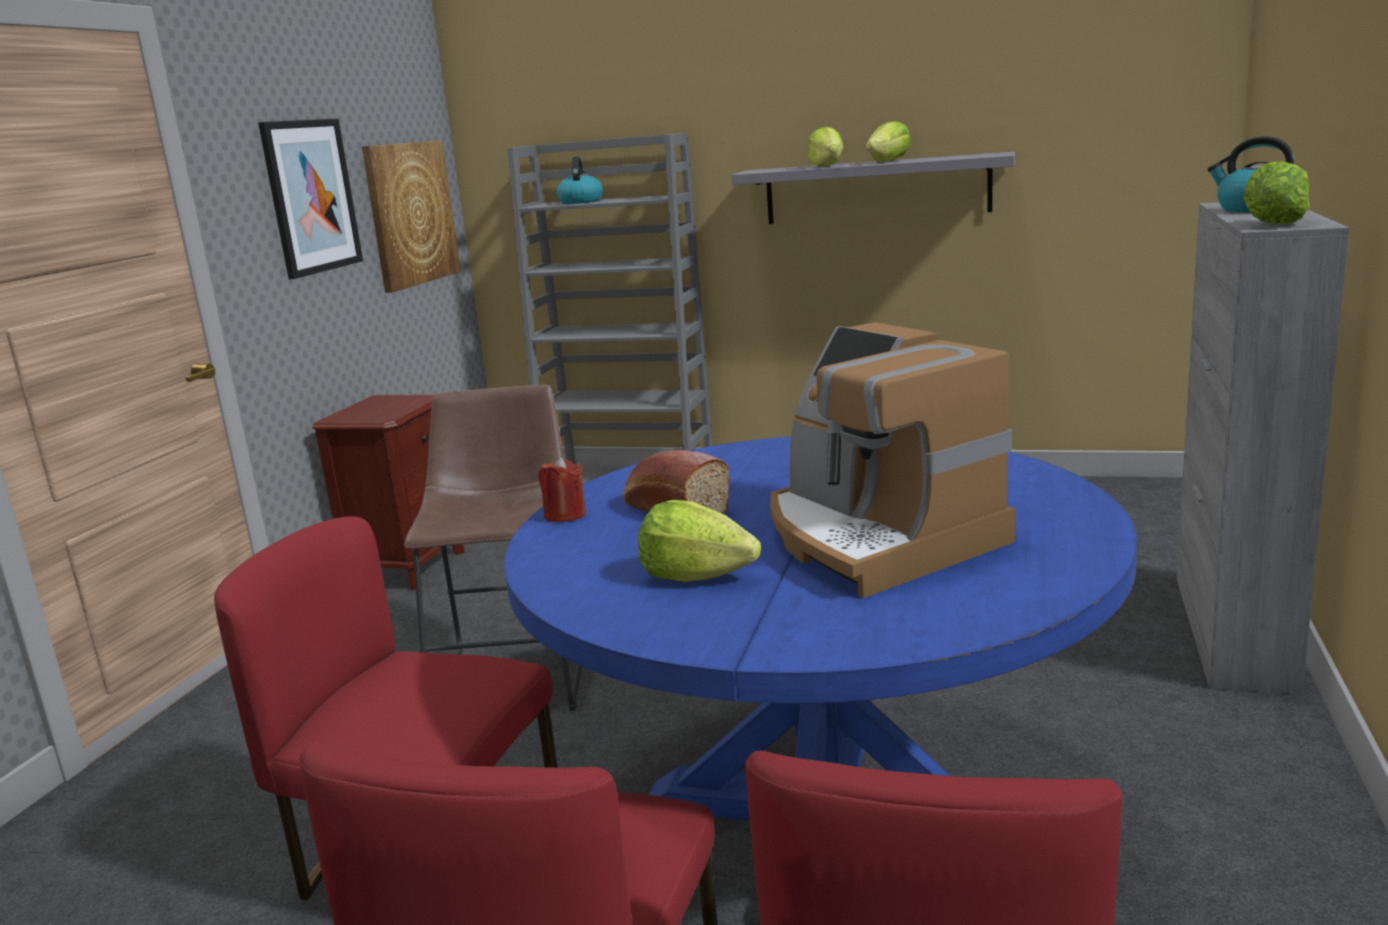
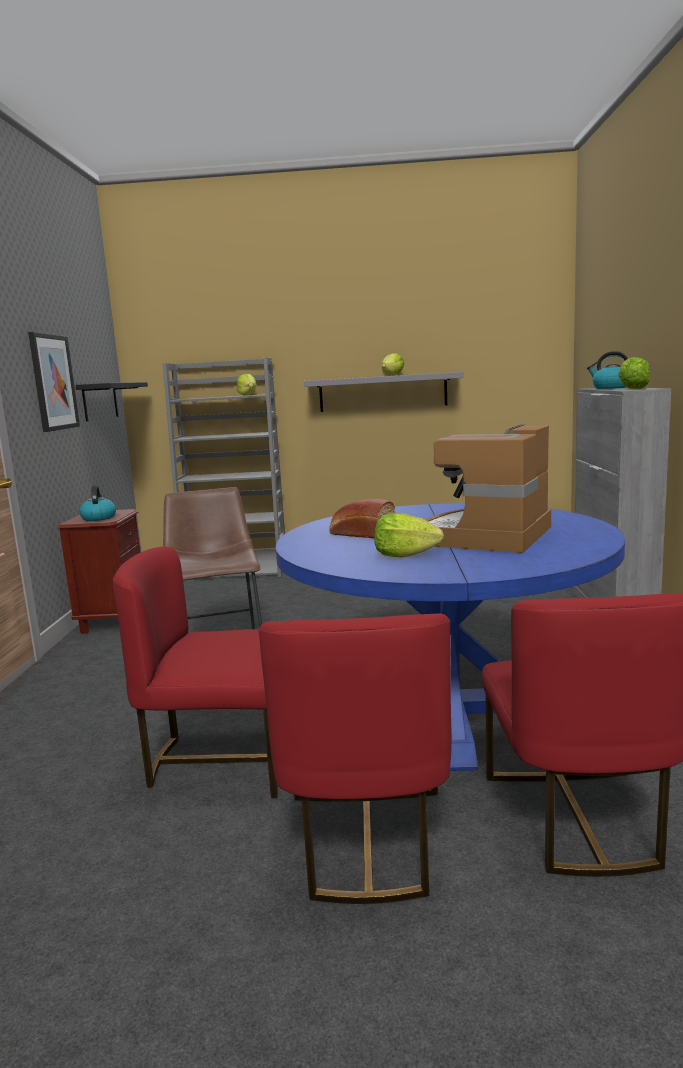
camera: 15 degrees left, 5 degrees down
picture [362,140,461,293] -> black shelf [76,382,148,422]
red candle [538,456,586,522] -> none
kettle [557,157,603,204] -> kettle moved to [79,485,116,521]
coffee machine [770,322,1016,598] -> coffee machine turned 75 degrees clockwise [425,424,551,553]
lettuce [808,127,843,167] -> lettuce moved to [237,374,257,396]

